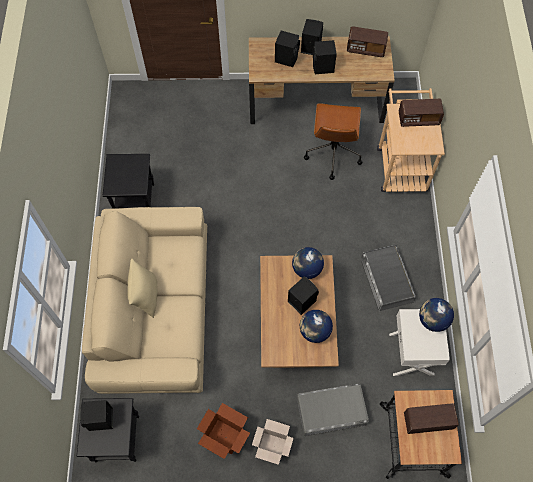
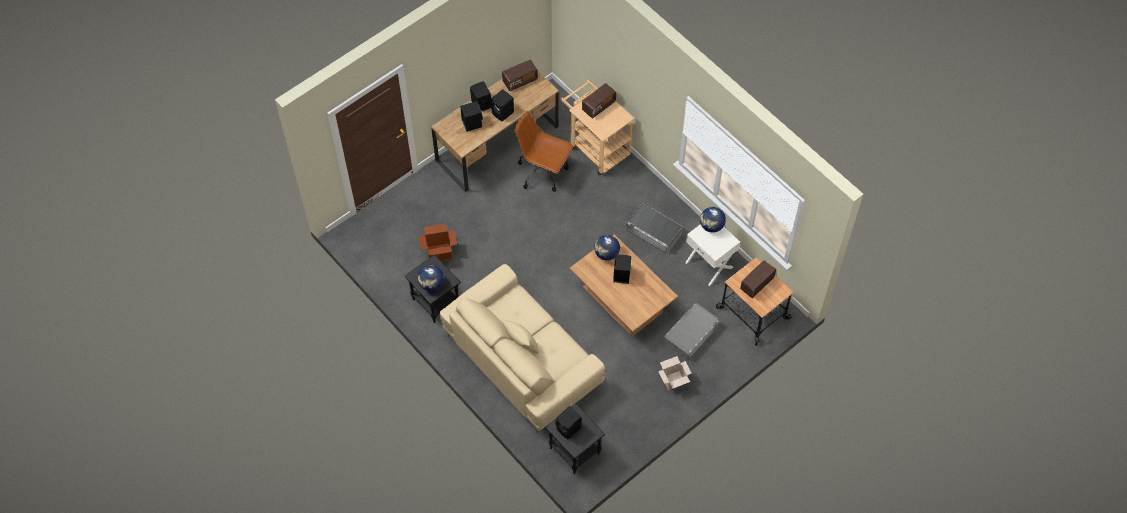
camera: 40 degrees left, 5 degrees down
cardboard box [197,403,250,459] -> cardboard box moved to [419,224,457,260]
globe [300,310,333,343] -> globe moved to [418,265,444,291]
brown office chair [304,103,363,180] -> brown office chair turned 150 degrees clockwise [514,111,574,192]

